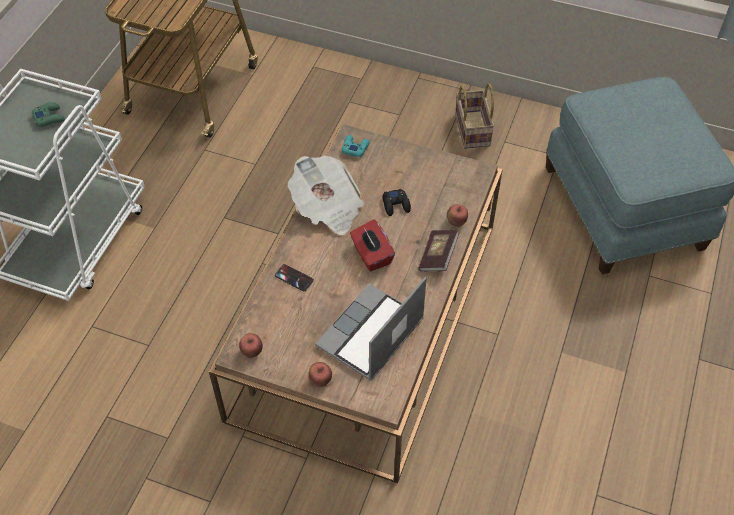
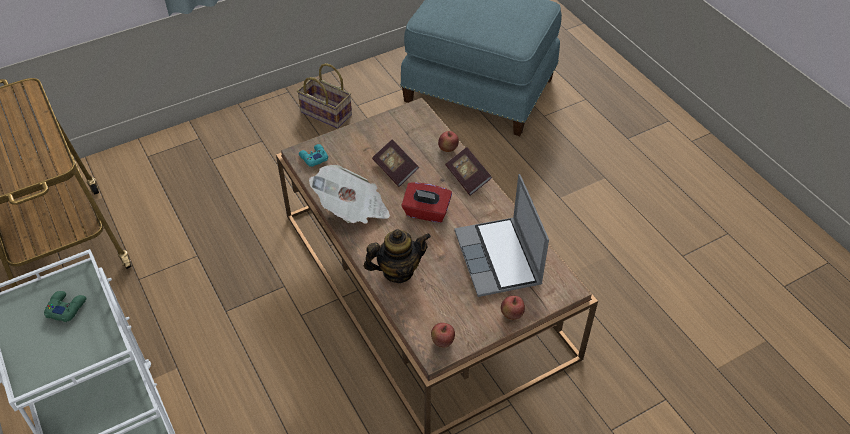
camera: 50 degrees left, 5 degrees down
phone [275,264,314,291] -> teapot [364,229,431,283]
black game controller [382,189,411,216] -> book [372,140,419,187]

